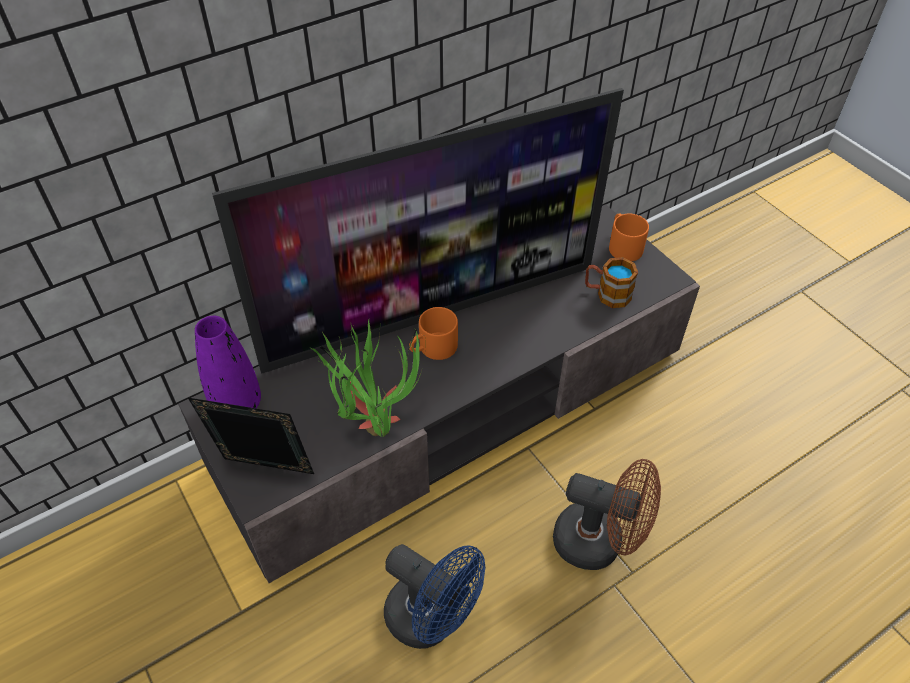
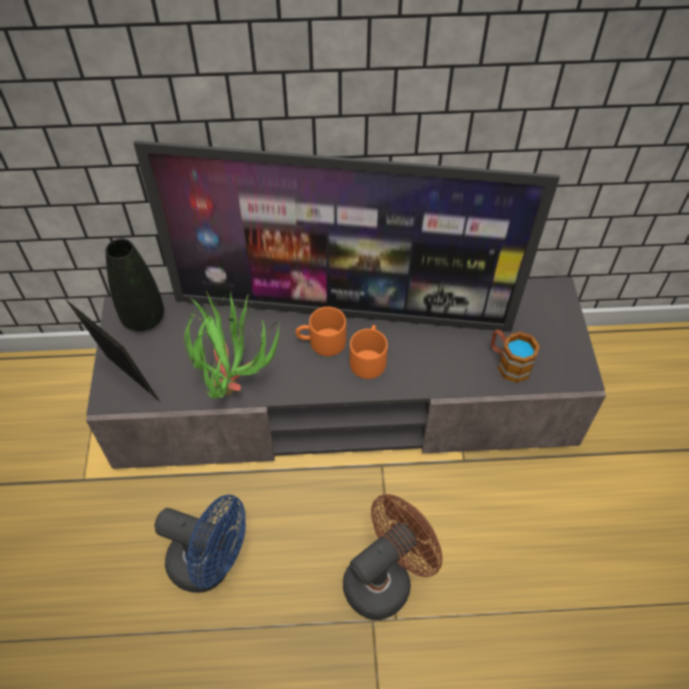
camera: 30 degrees right, 5 degrees up
purple vase [195,316,261,408] -> black vase [106,239,164,331]
blue fan [384,544,485,649] -> blue fan turned 45 degrees counterclockwise [154,495,246,593]
brown fan [553,459,661,570] -> brown fan turned 90 degrees counterclockwise [343,494,442,620]
orange mug [609,213,649,261] -> orange mug moved to [350,325,388,379]

